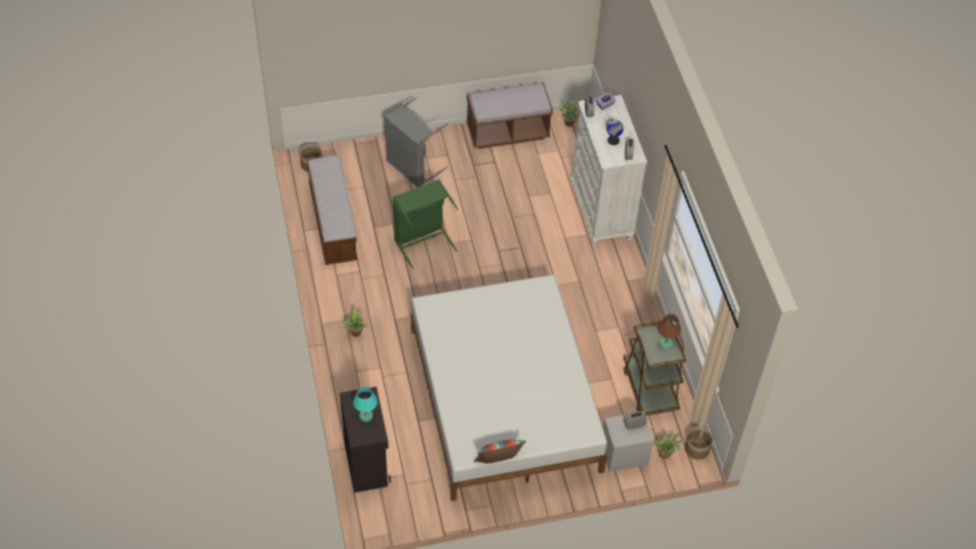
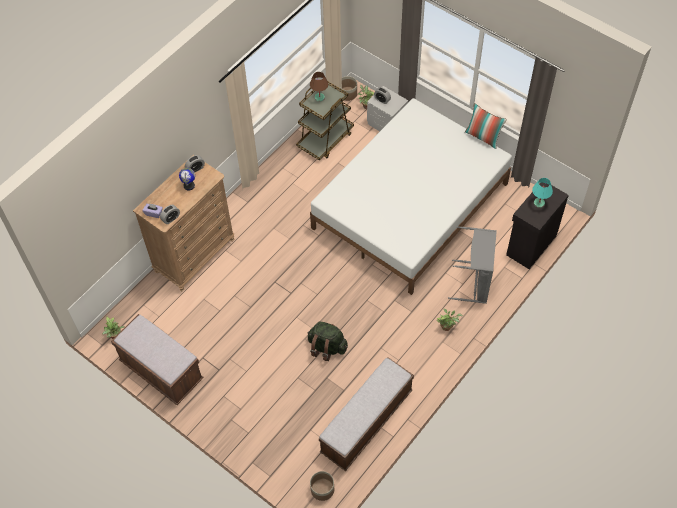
camera: 125 degrees left, 5 degrees up
grey laundry basket [385,97,448,188] -> grey laundry basket moved to [448,226,497,304]
green laundry basket [393,179,458,269] -> green backpack [308,322,348,361]
white dresser [571,95,647,246] -> brown dresser [133,155,234,291]

